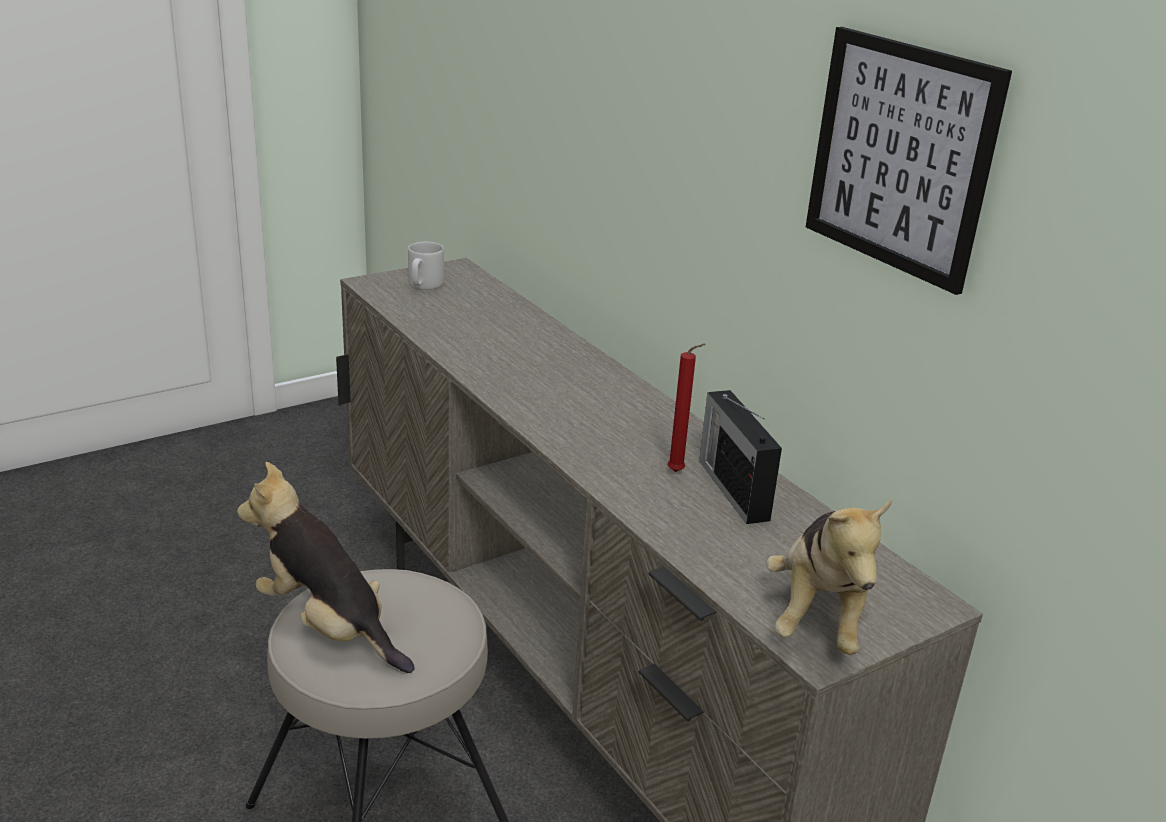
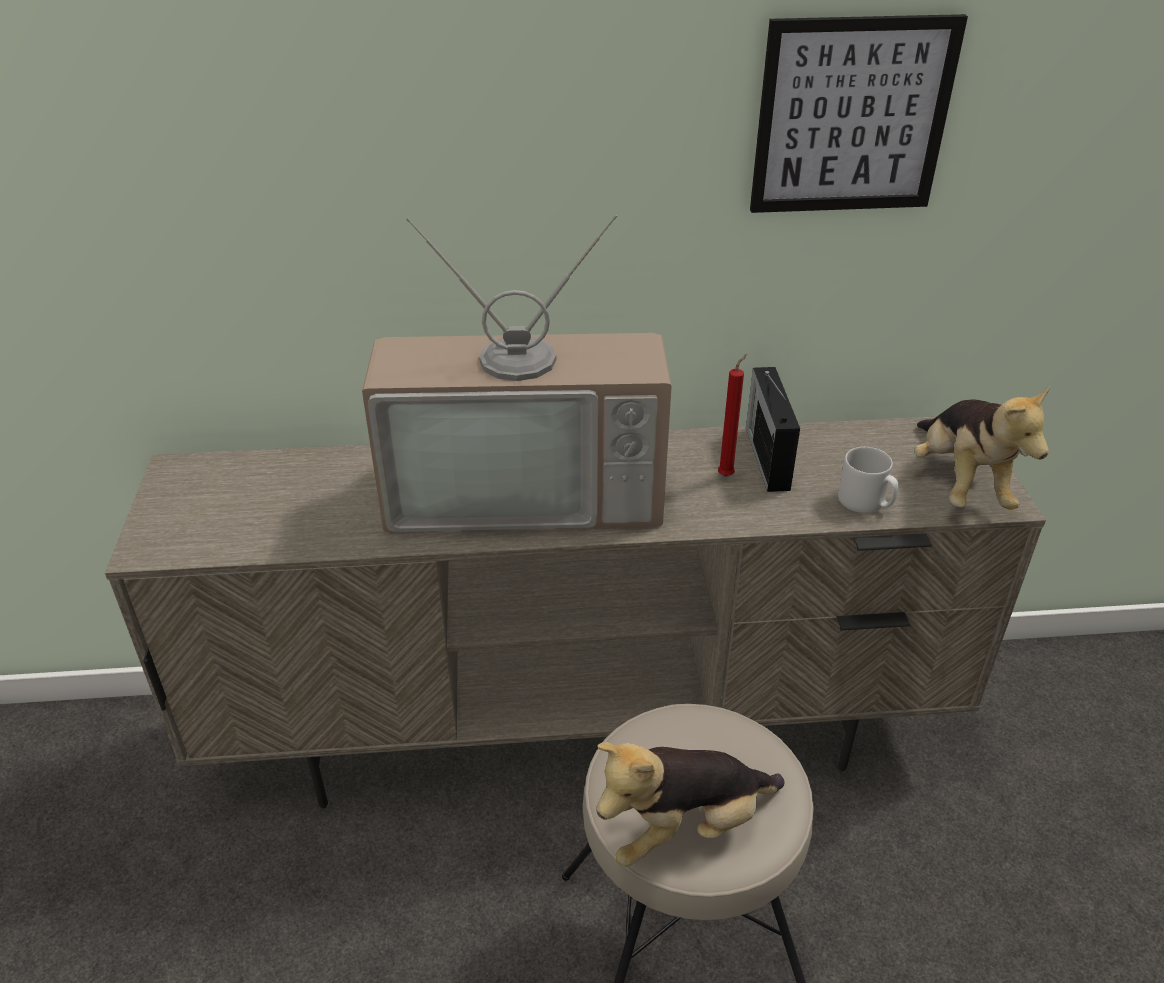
camera: 60 degrees left, 10 degrees up
grey mug [408,242,444,290] -> grey mug moved to [838,447,899,513]
radio [699,390,782,524] -> radio turned 75 degrees clockwise [746,367,800,492]
plush toy [766,499,892,655] -> plush toy turned 45 degrees clockwise [914,386,1050,510]
none -> television [362,215,672,532]

